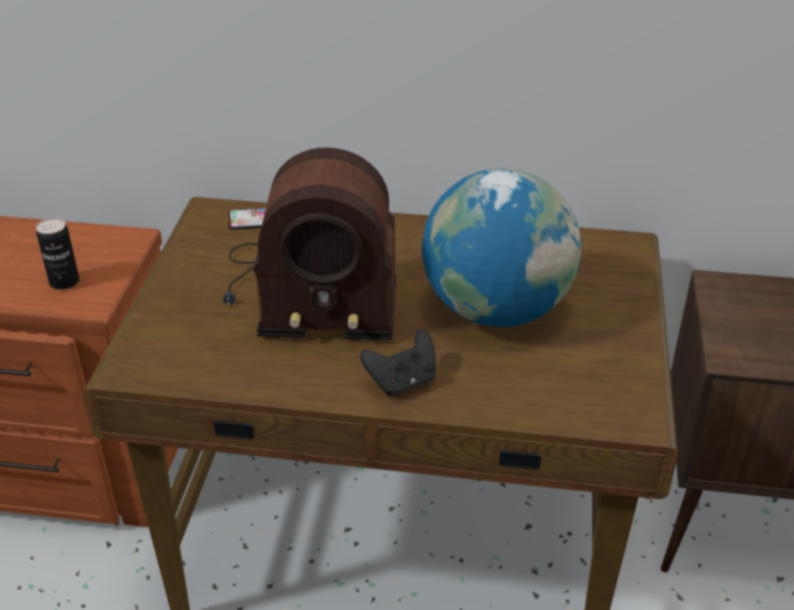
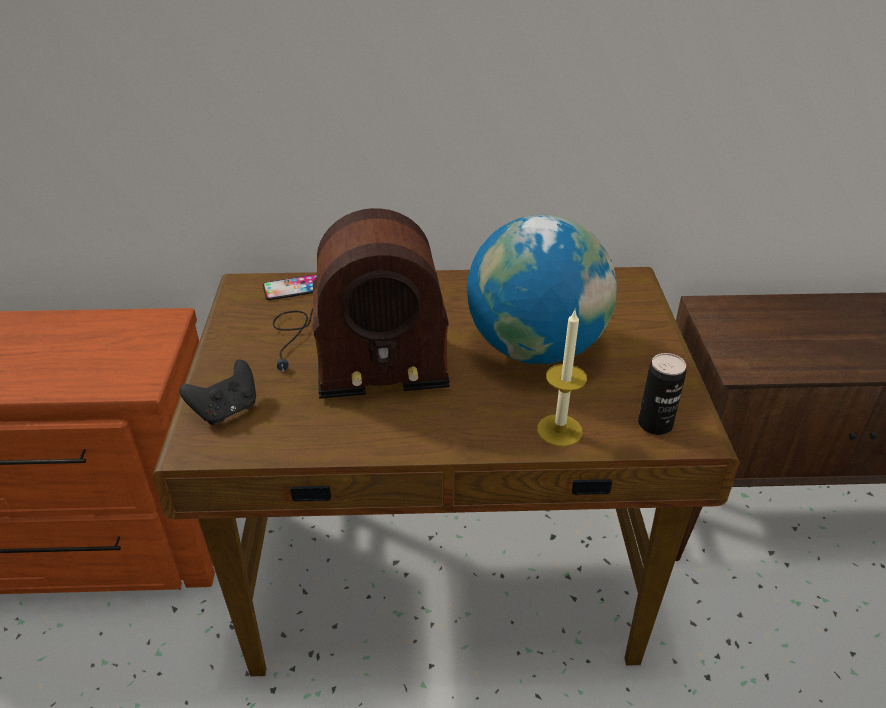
camera: 10 degrees left, 0 degrees up
can [36,218,79,290] -> can moved to [638,353,686,435]
black game controller [360,329,436,396] -> black game controller moved to [179,359,256,425]
none -> candle [537,310,587,447]

